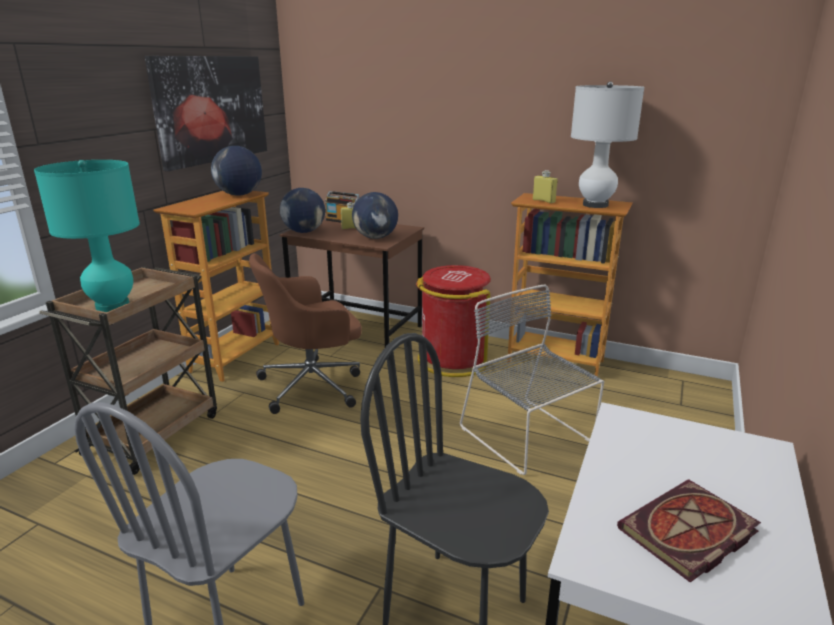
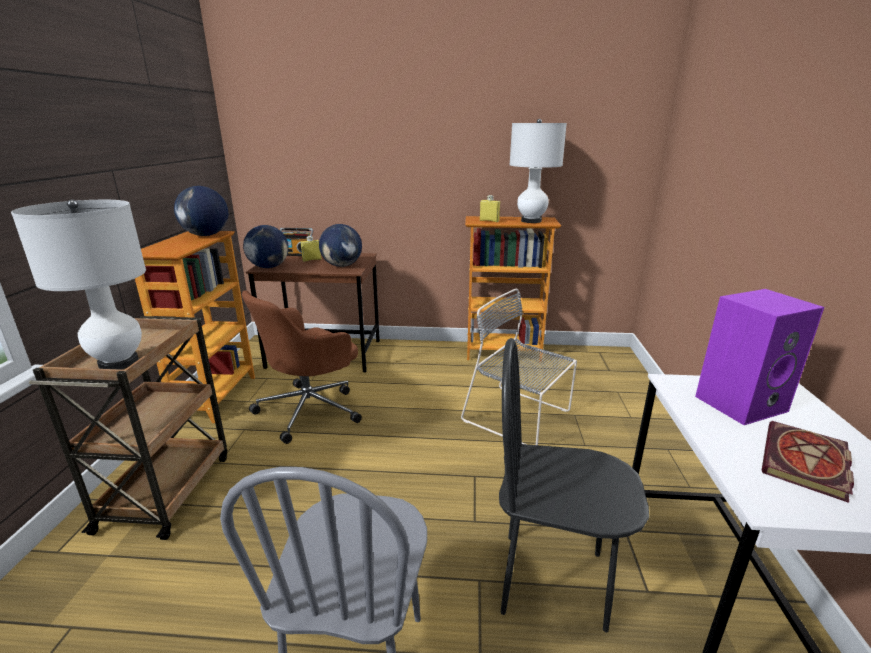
camera: 20 degrees left, 0 degrees up
turquoise table lamp [34,160,140,312] -> white table lamp [11,200,146,370]
picture [144,56,267,171] -> none
red trash can [416,265,491,377] -> none
none -> purple speaker [695,289,824,425]

